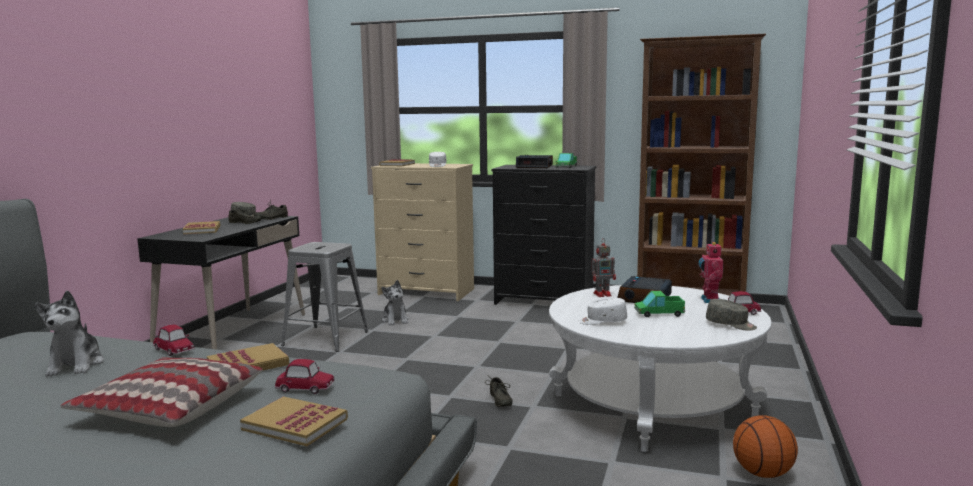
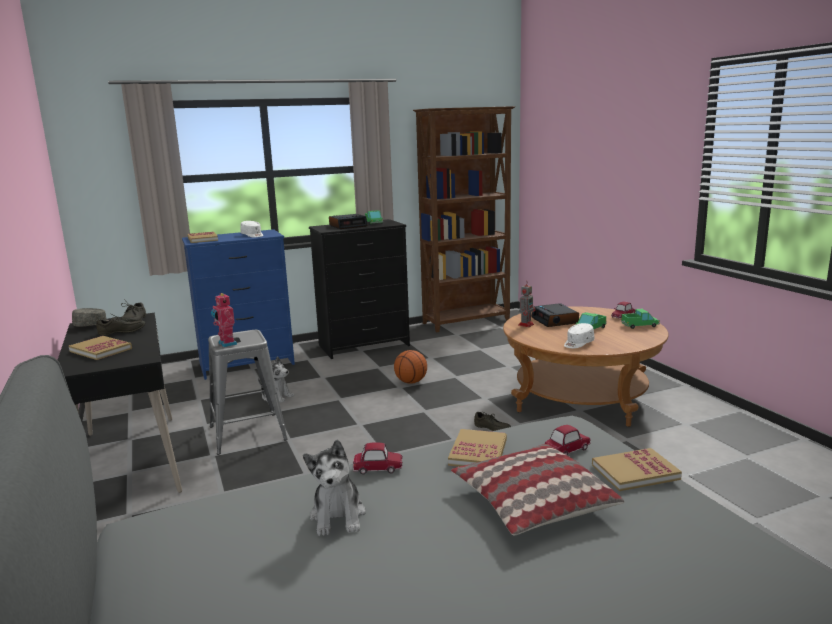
camera: 40 degrees left, 5 degrees up
plush toy [35,290,104,376] -> plush toy turned 45 degrees clockwise [303,439,366,536]
beige dresser [371,163,474,301] -> blue dresser [182,229,295,380]
white coffee table [549,285,772,452] -> brown coffee table [503,307,668,427]
toy robot [698,241,724,303] -> toy robot moved to [211,293,237,347]
grey cap [706,299,757,330] -> toy truck [621,309,660,329]
basketball [733,415,798,478] -> basketball moved to [394,350,427,384]

